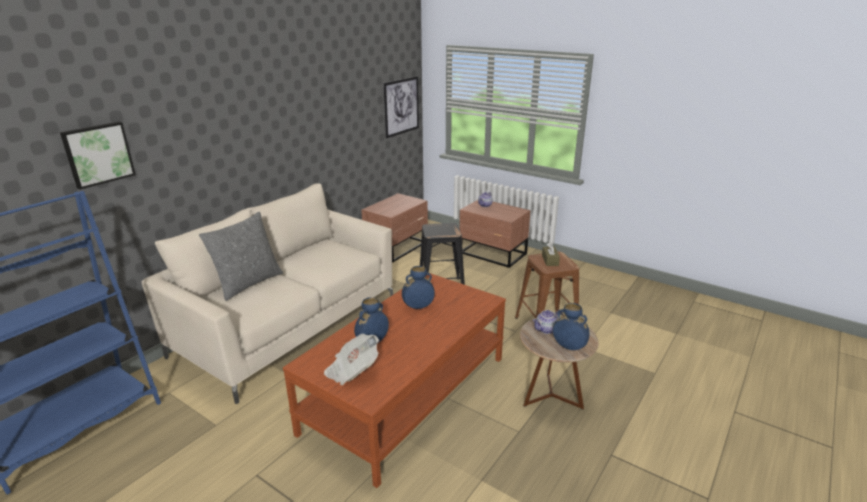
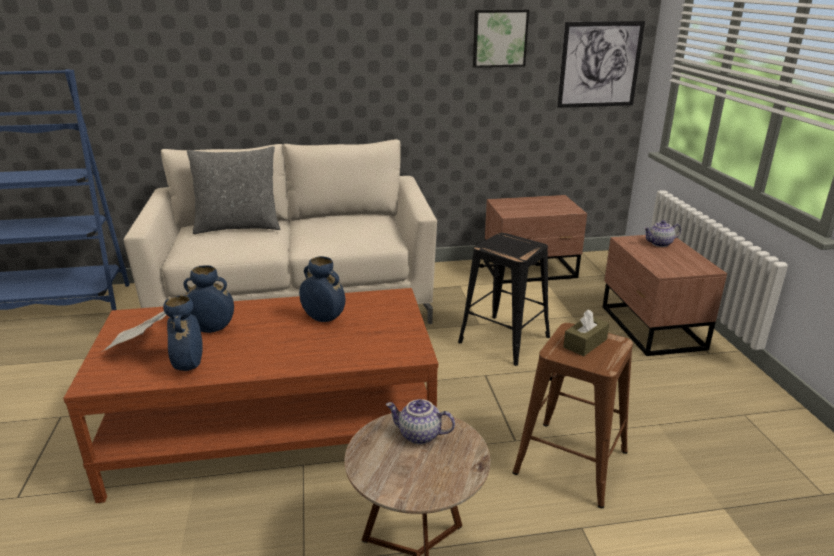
camera: 45 degrees right, 0 degrees up
picture [60,122,136,190] -> picture moved to [473,10,529,68]
blue vase [553,303,589,350] -> blue vase moved to [163,295,203,371]

